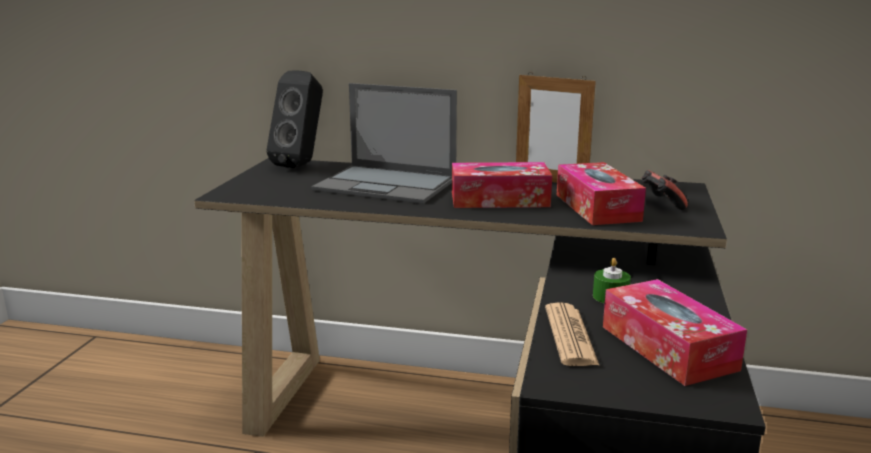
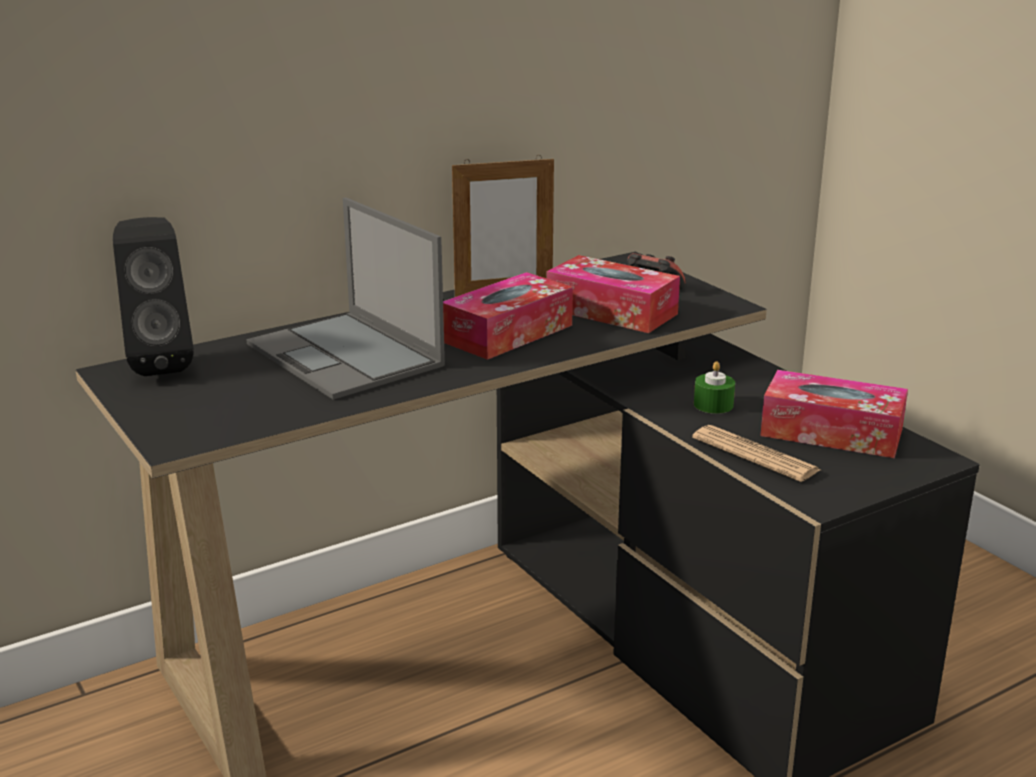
camera: 45 degrees left, 5 degrees up
laptop [311,83,457,204] -> laptop turned 75 degrees clockwise [246,197,445,400]

